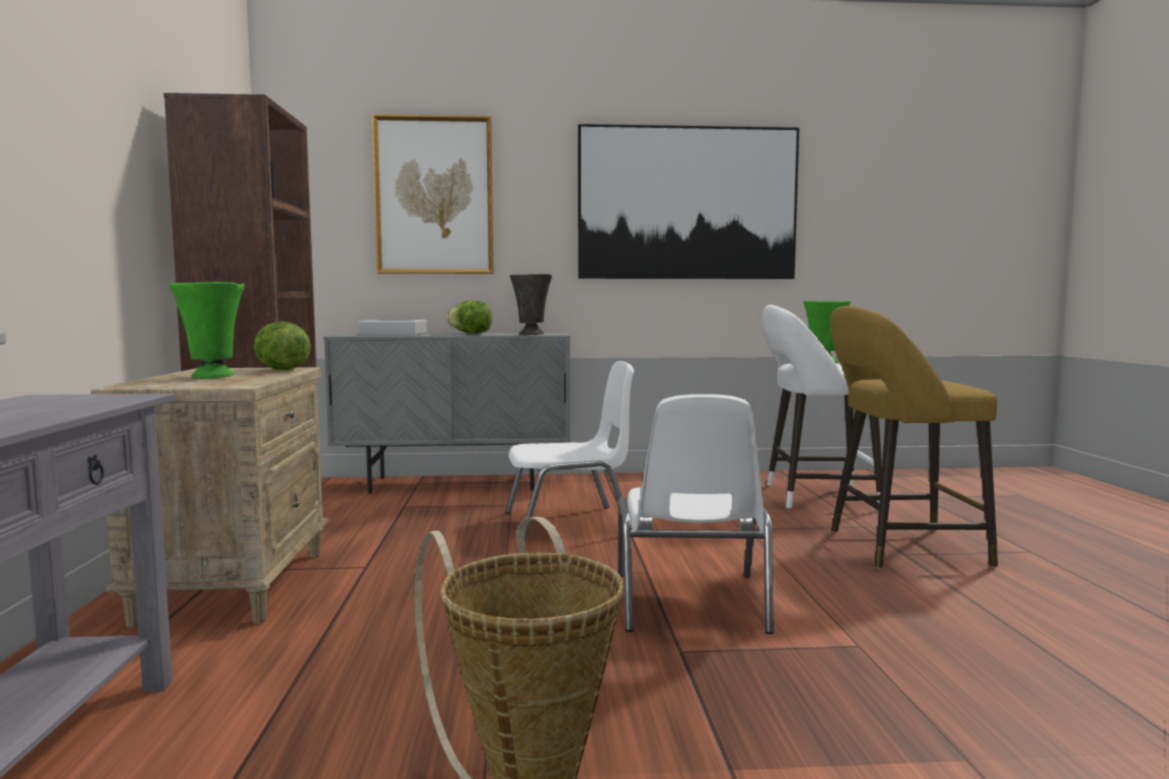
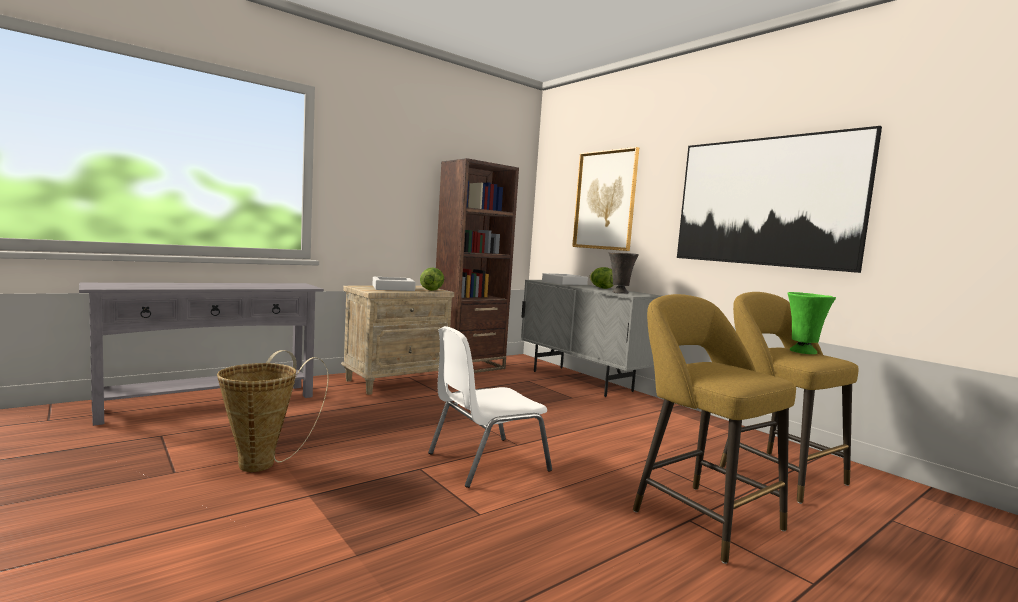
camera: 55 degrees right, 0 degrees up
green vase [169,282,245,379] -> grey tray [372,277,416,291]
white chair [506,361,634,541] -> none
white stool [762,305,882,509] -> yellow stool [719,292,859,504]

